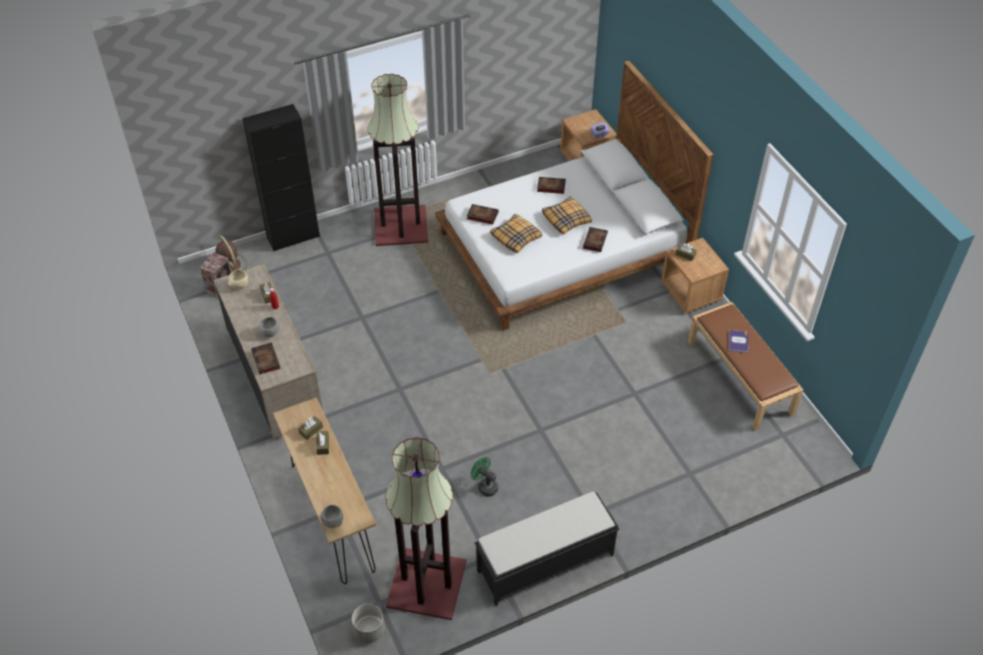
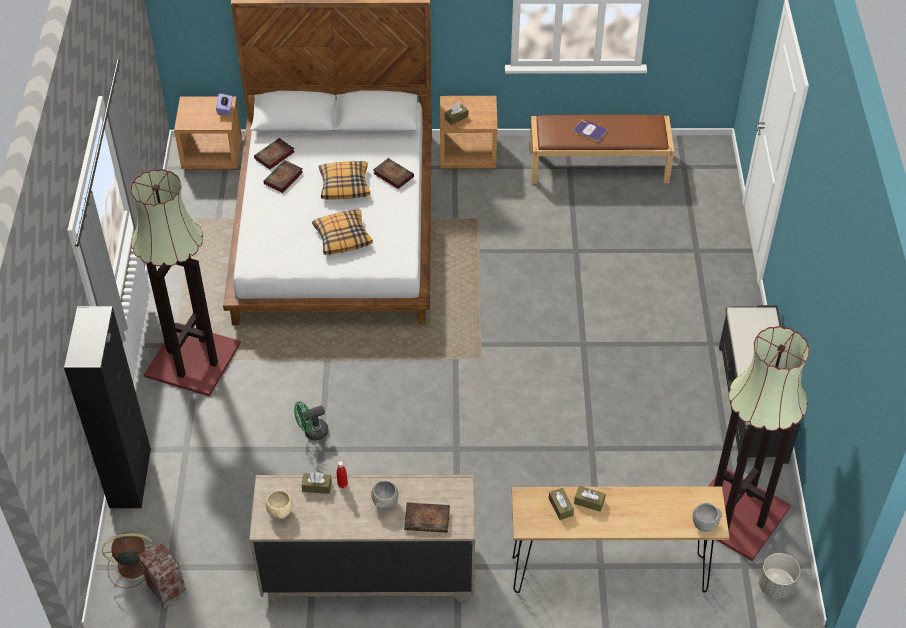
camera: 65 degrees left, 0 degrees up
book [467,204,499,225] -> book moved to [254,138,295,169]
green fan [471,457,499,496] -> green fan moved to [294,401,328,440]

